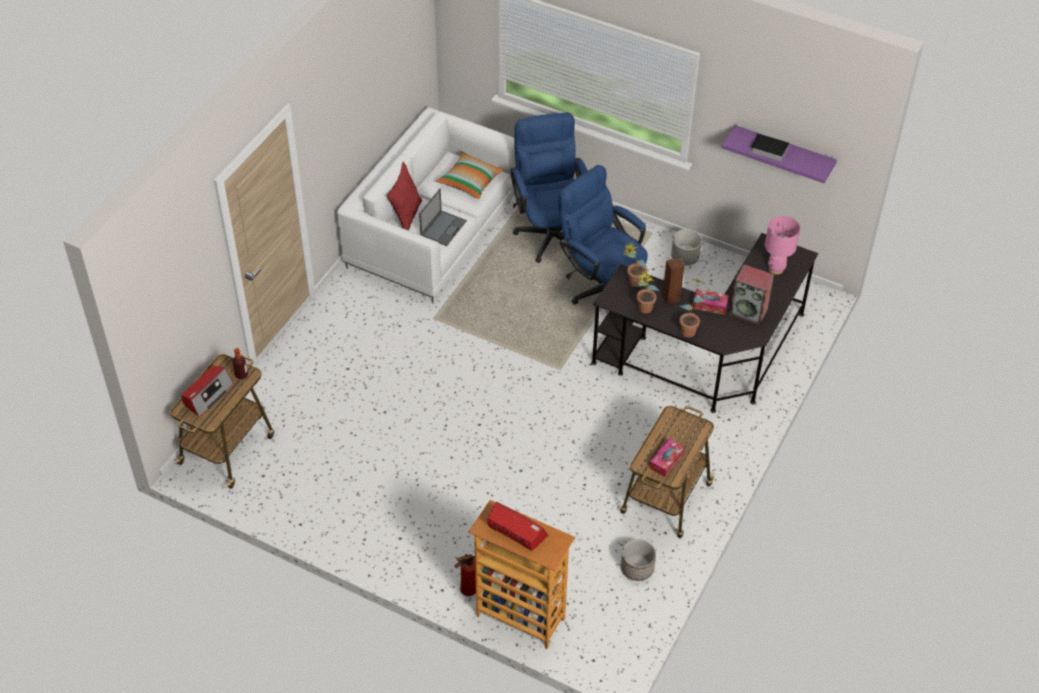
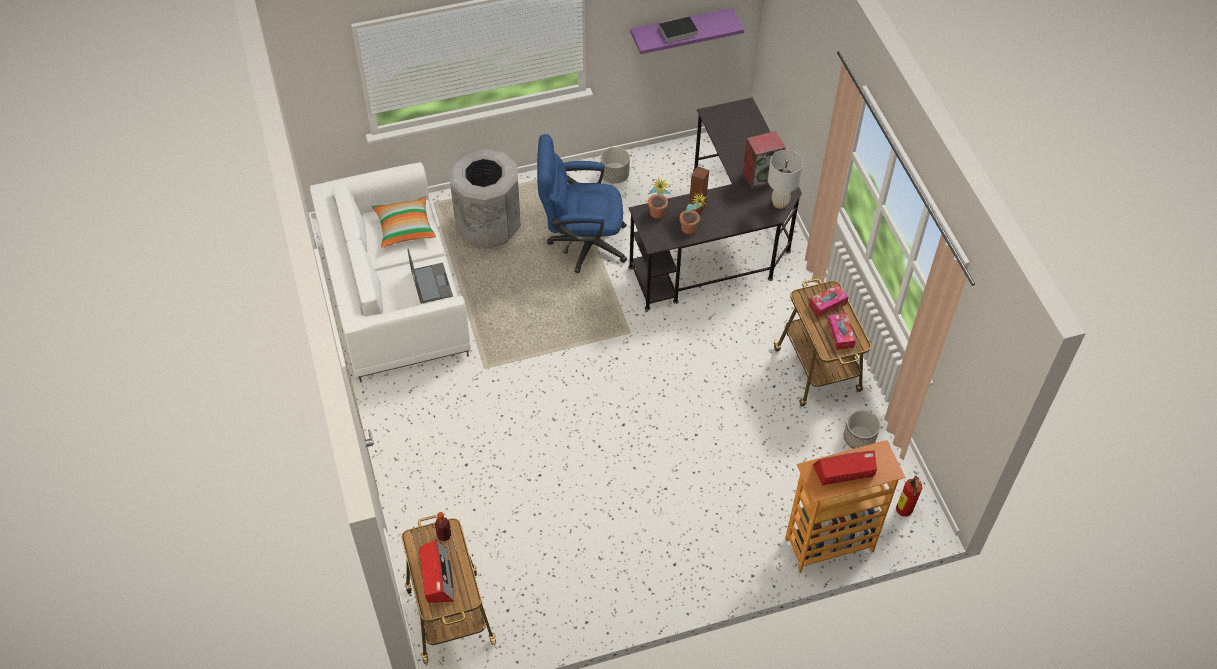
camera: 45 degrees left, 5 degrees up
red pillow [387,162,422,231] -> none
fire extinguisher [454,554,476,596] -> fire extinguisher moved to [896,476,925,517]
blue office chair [510,112,587,263] -> grey trash can [450,148,521,248]
potted plant [680,279,706,337] -> none
tissue box [692,289,729,315] -> tissue box moved to [808,285,848,318]
pink table lamp [765,216,800,275] -> none
none -> white table lamp [768,150,803,209]

